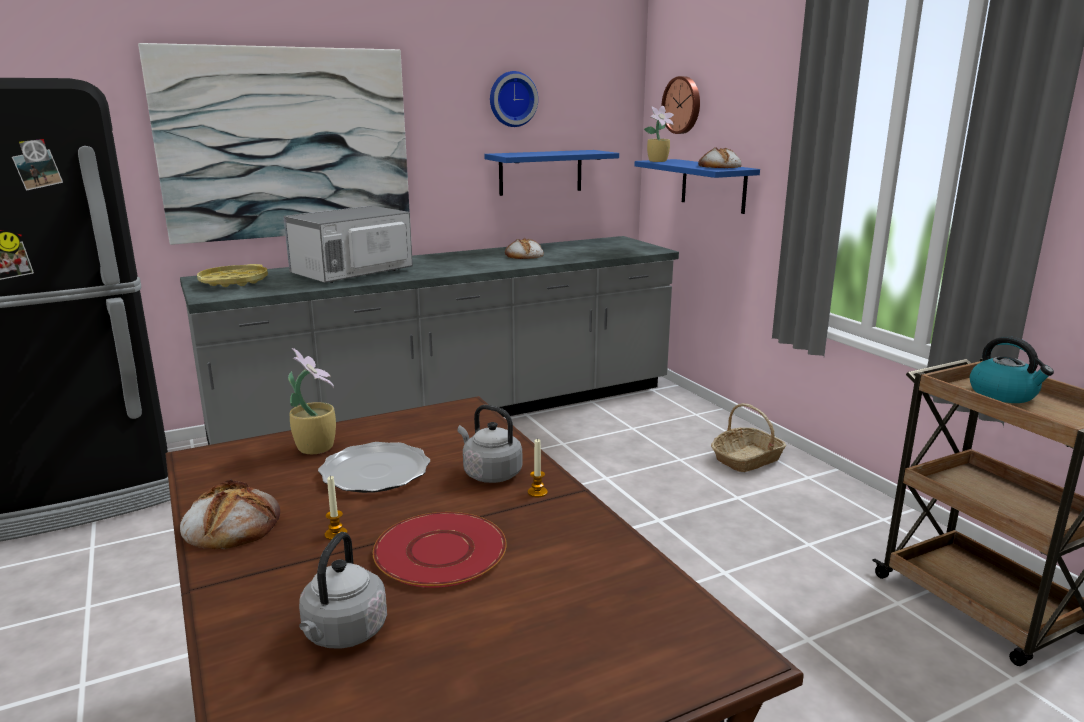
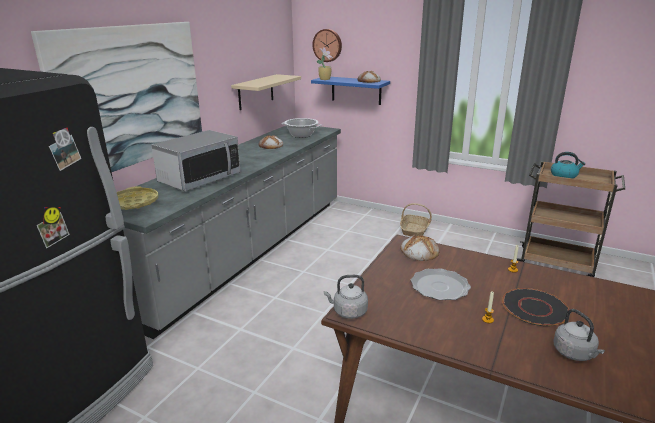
camera: 35 degrees left, 5 degrees up
bread [180,479,280,549] -> bread moved to [401,234,440,261]
microwave [283,206,413,283] -> microwave turned 150 degrees counterclockwise [151,130,241,191]
potted plant [288,348,336,454] -> none
red plate [373,512,507,588] -> black plate [502,288,570,326]
grey kettle [458,405,522,483] -> grey kettle moved to [324,275,368,319]
blue shelf [484,150,619,196] -> beige shelf [231,74,301,110]
wall clock [490,71,538,127] -> none
none -> cooking pot [282,118,321,138]

